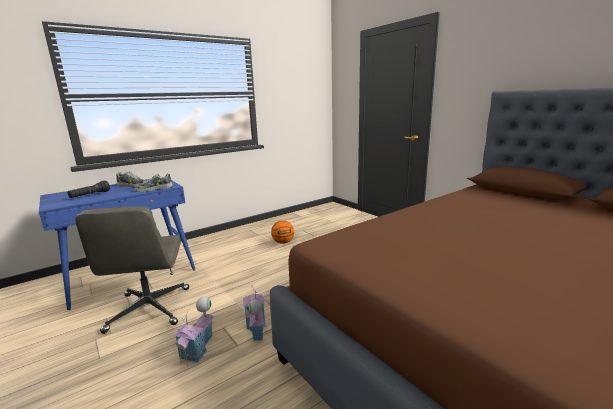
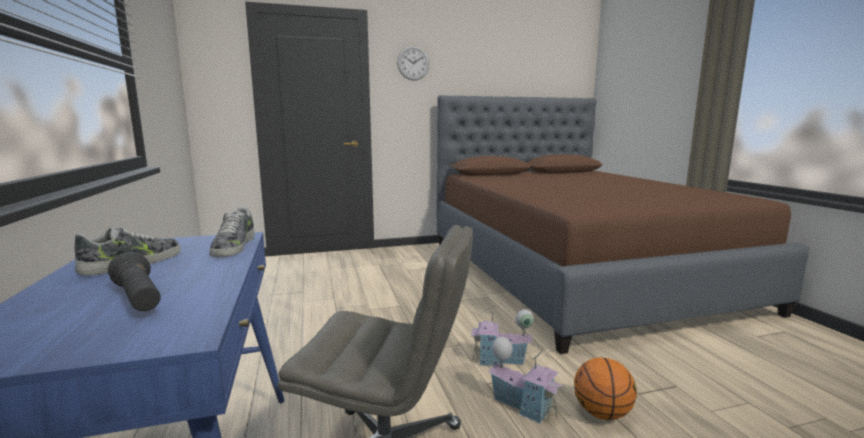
camera: 70 degrees left, 5 degrees down
basketball [271,220,294,244] -> basketball moved to [574,357,637,420]
none -> wall clock [397,46,429,81]

